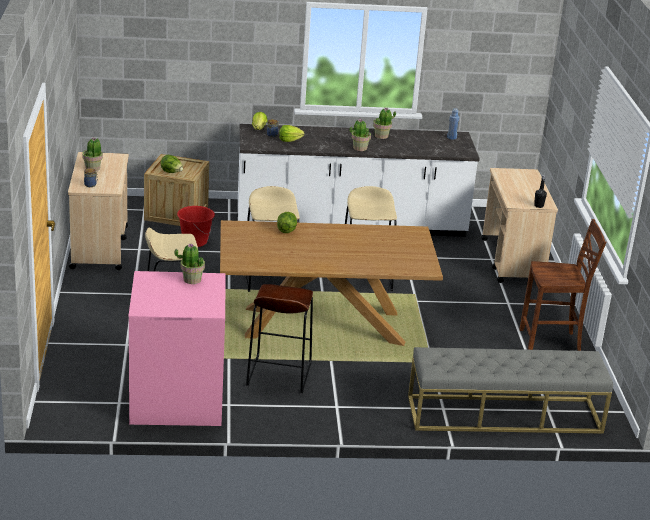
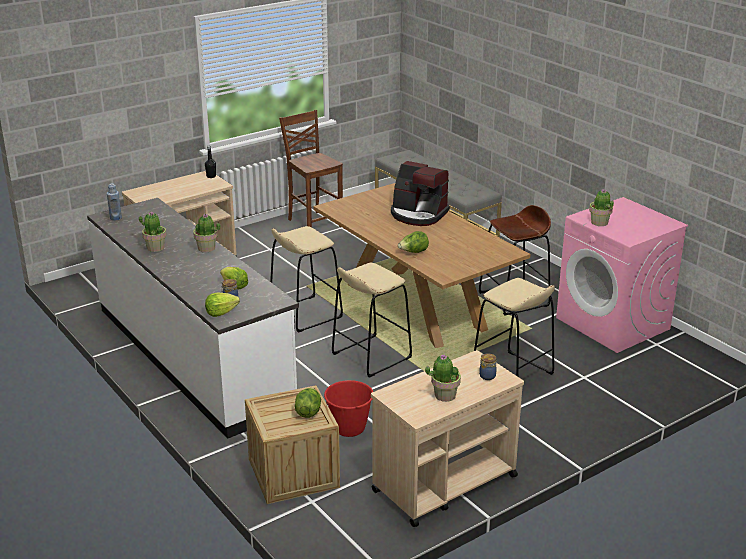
camera: 120 degrees left, 0 degrees up
none -> coffee machine [391,161,450,226]

